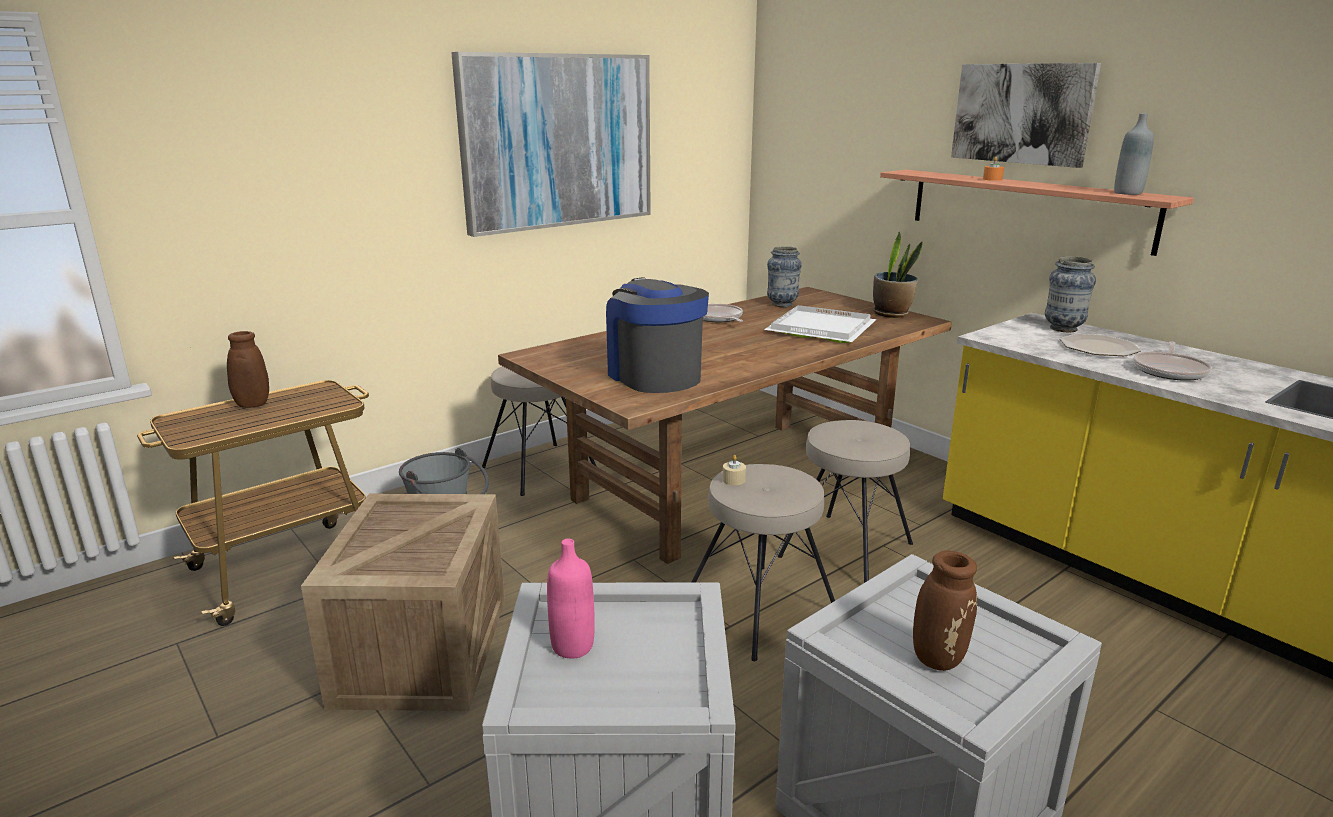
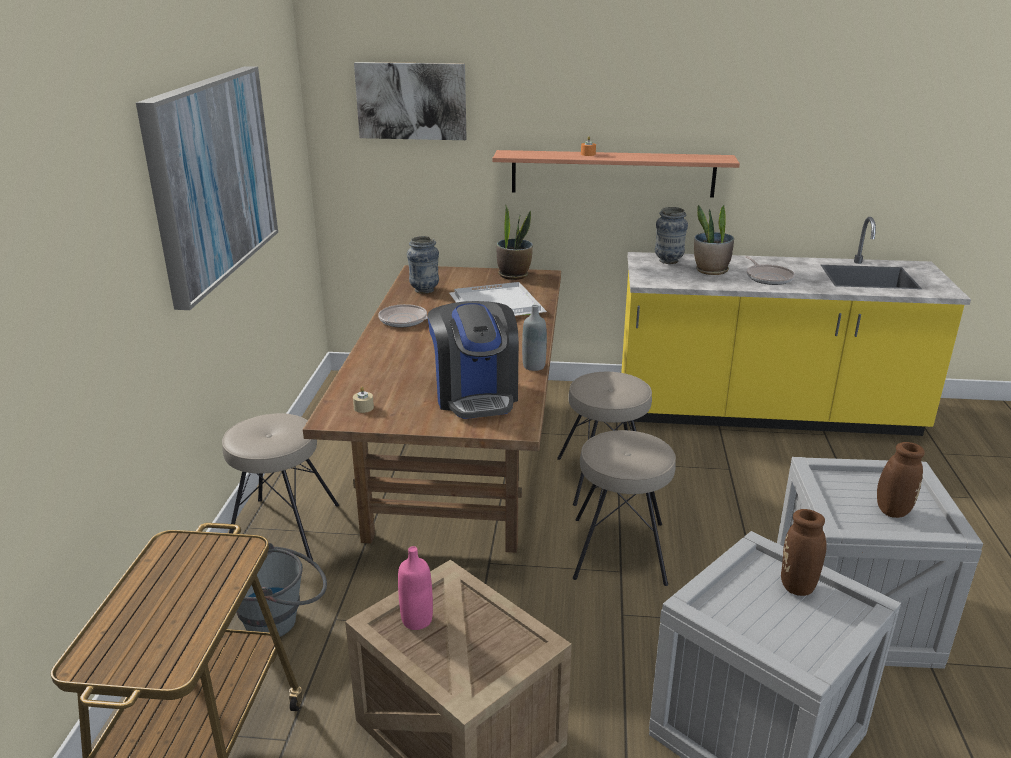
camera: 45 degrees left, 5 degrees up
brown vase [191,331,269,408] -> brown vase moved to [781,509,863,596]
pink bottle [547,539,595,659] -> pink bottle moved to [398,546,433,630]
coffee machine [606,277,709,393] -> coffee machine turned 120 degrees counterclockwise [428,301,519,419]
beige candle [722,455,746,485] -> beige candle moved to [353,387,374,413]
picture [951,63,1101,168] -> picture moved to [354,62,467,140]
plate [1060,334,1141,356] -> potted plant [694,205,734,275]
grey bottle [1114,113,1154,195] -> grey bottle moved to [522,305,547,371]

